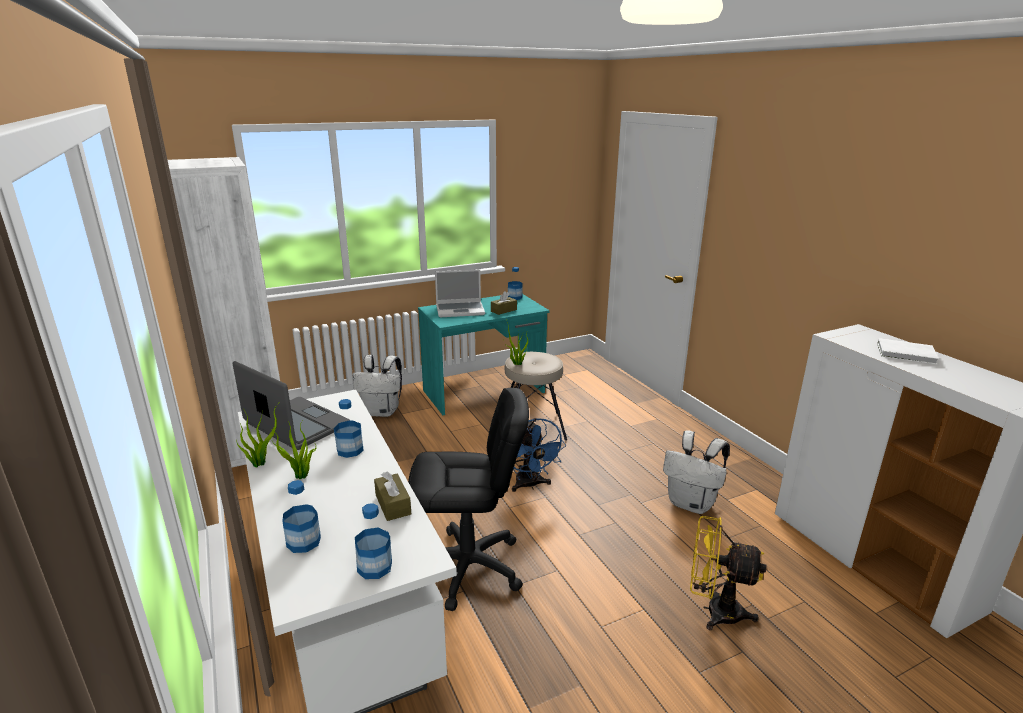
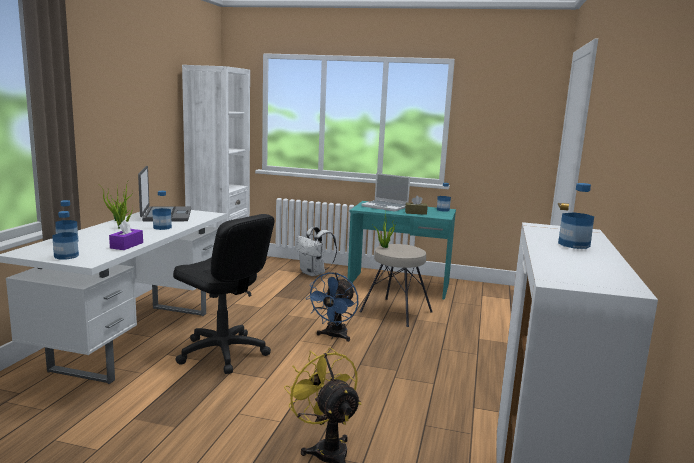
camera: 40 degrees right, 10 degrees down
brown tissue box [374,471,411,521] -> purple tissue box [109,220,143,250]
white backpack [663,430,730,514] -> none
white book [877,338,939,364] -> bottle [558,183,594,249]

